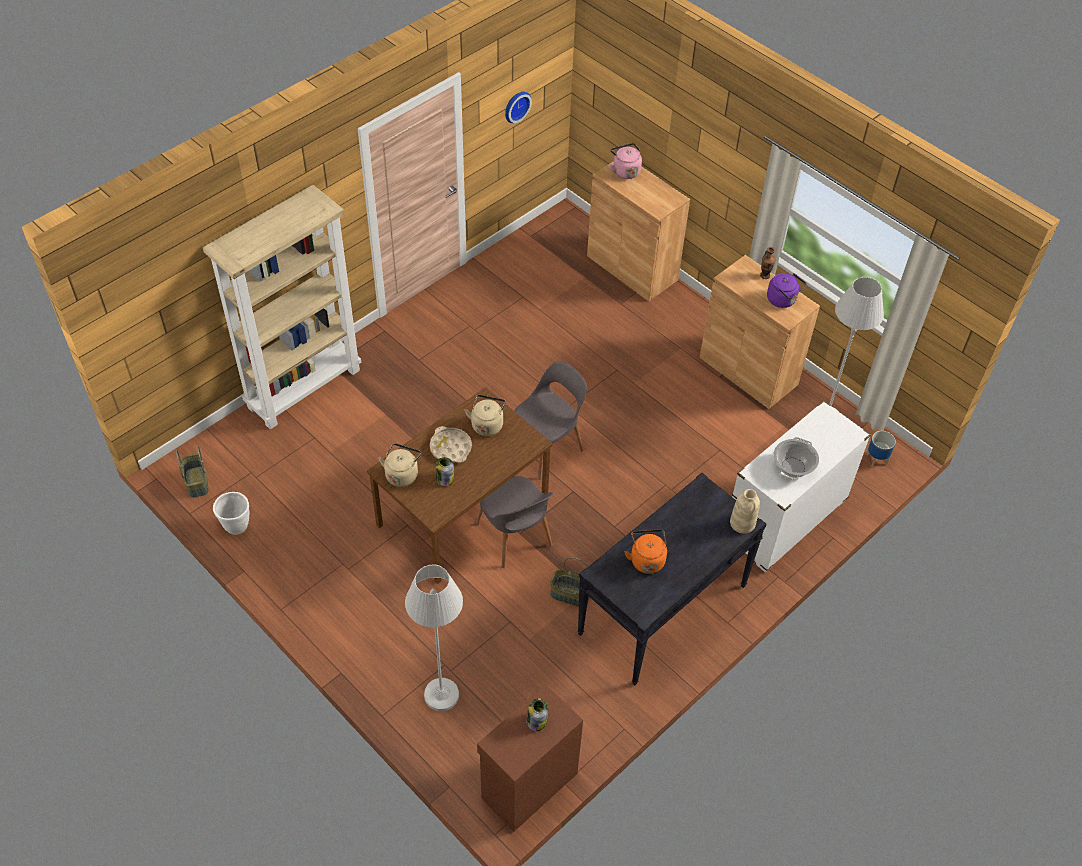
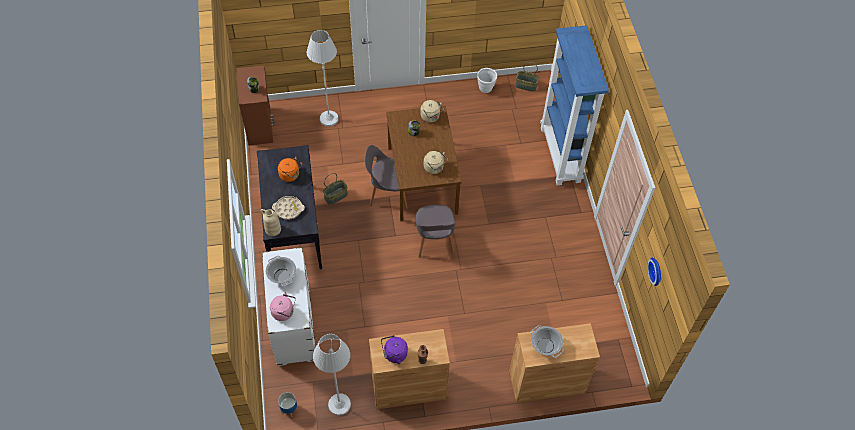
camera: 125 degrees right, 5 degrees up
beige bookcase [203,185,361,430] -> blue bookcase [540,25,609,185]
beige tray [430,426,472,463] -> beige tray moved to [272,196,305,220]
pink kettle [610,143,642,179] -> pink kettle moved to [270,292,296,321]
none -> cooking pot [530,325,564,358]

